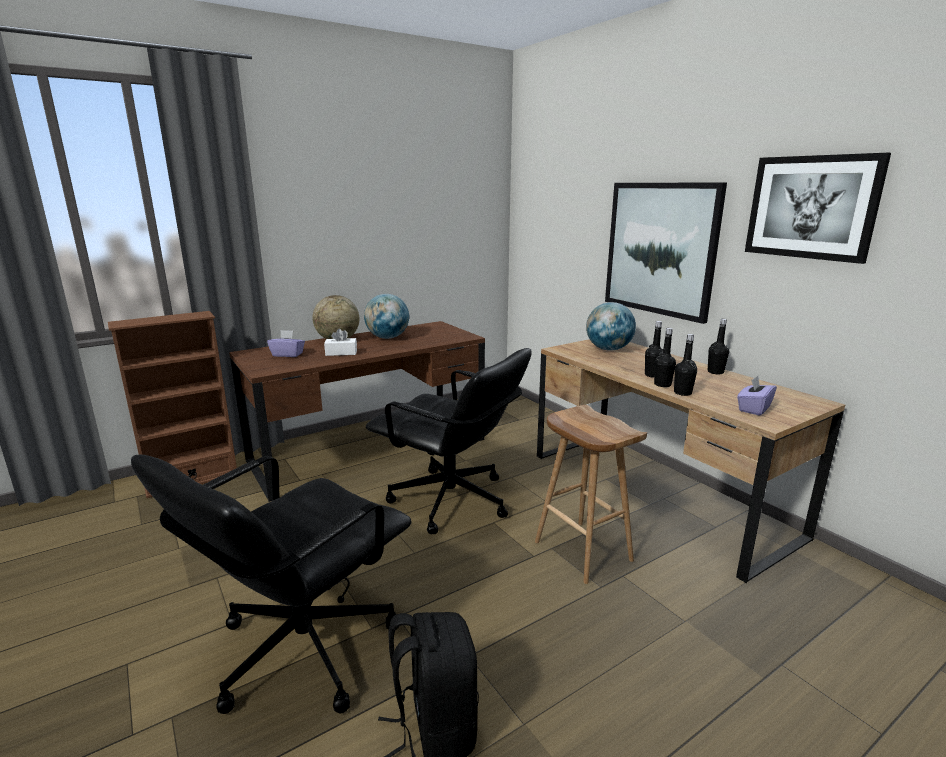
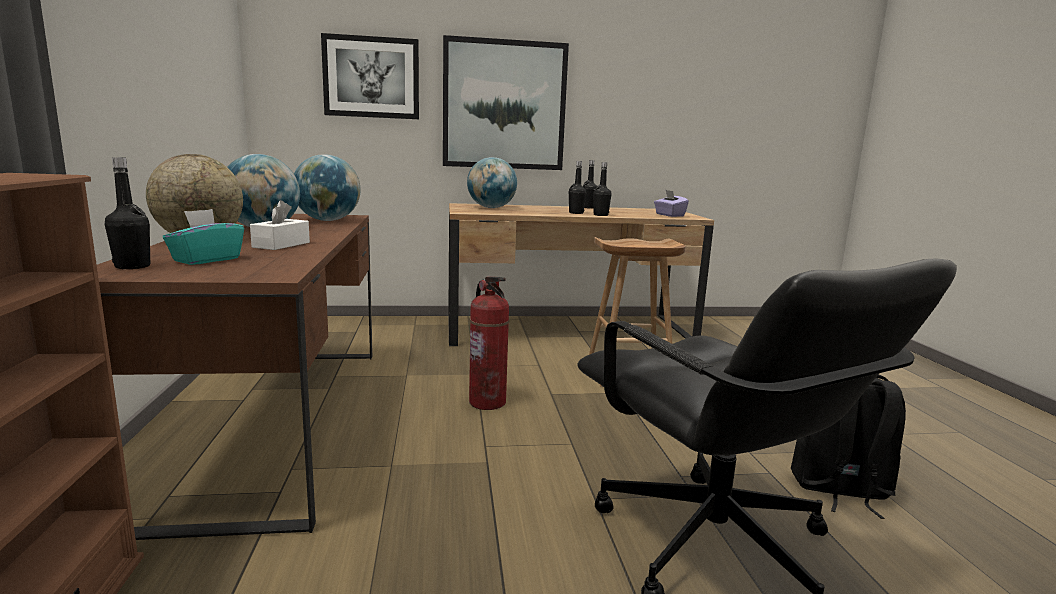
camera: 65 degrees left, 5 degrees down
purple tissue box [267,330,305,357] -> turquoise tissue box [163,209,244,265]
black office chair [366,348,532,534] -> fire extinguisher [469,276,509,410]
black bottle [674,334,697,396] -> black bottle moved to [105,157,150,269]
picture [745,153,891,264] -> picture moved to [321,33,419,119]
none -> globe [294,154,361,221]

